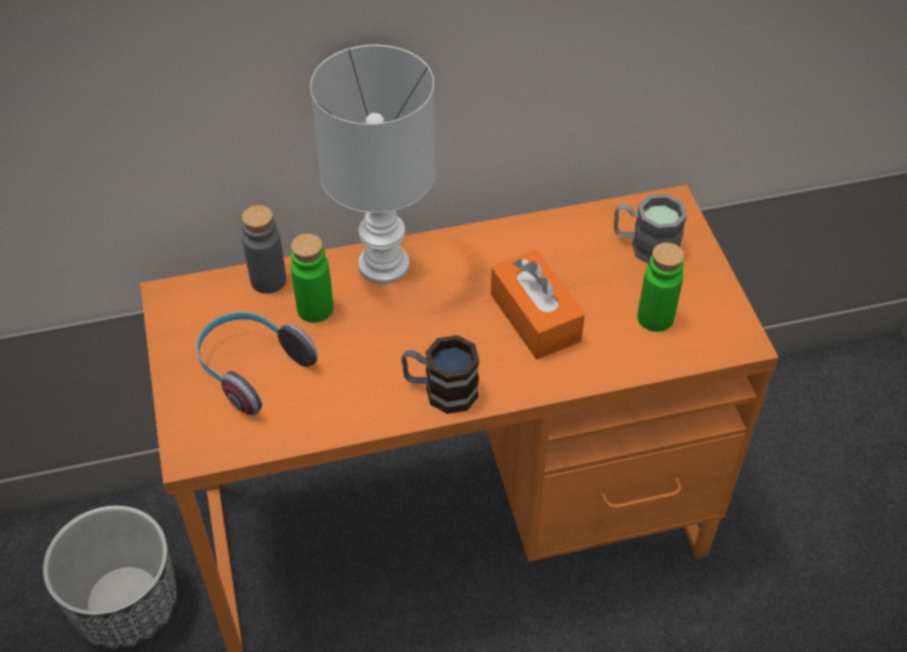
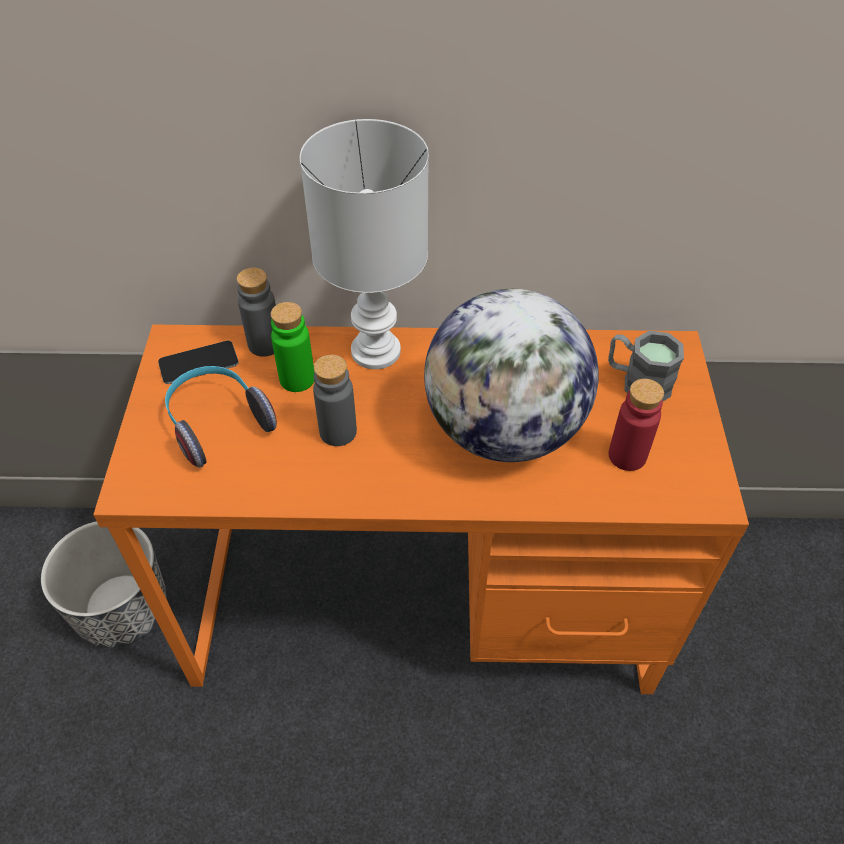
camera: 15 degrees right, 0 degrees up
mug [401,335,479,414] -> none
orange tissue box [491,250,585,360] -> globe [424,289,599,462]
green bottle [637,243,684,332] -> red bottle [609,379,664,471]
none -> phone [158,341,239,384]
none -> grey bottle [313,355,357,446]

